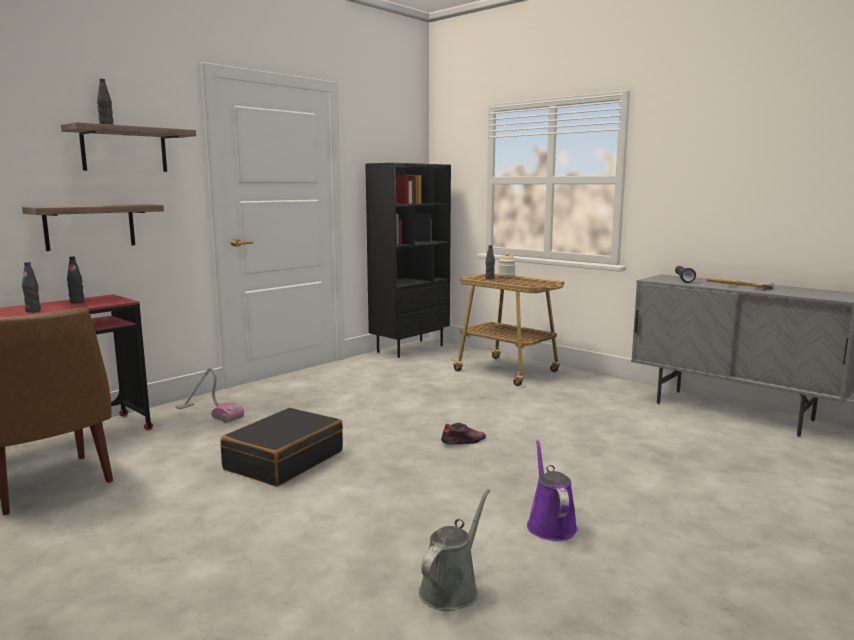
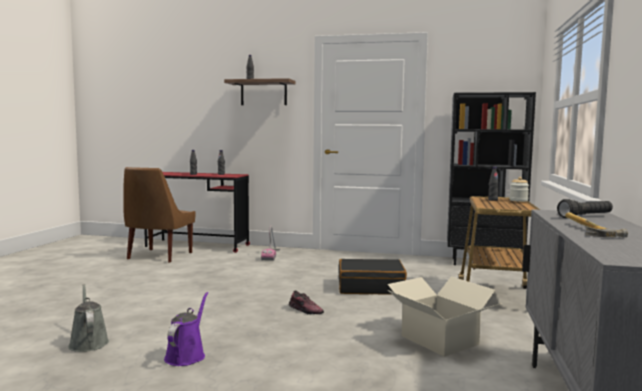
camera: 60 degrees right, 5 degrees down
shelf [22,204,164,251] -> none
black suitcase [220,408,343,487] -> black suitcase moved to [339,259,407,294]
grey watering can [418,489,490,611] -> grey watering can turned 120 degrees counterclockwise [68,284,109,352]
purple watering can [527,440,578,541] -> purple watering can turned 45 degrees counterclockwise [164,292,208,366]
none -> cardboard box [387,277,502,357]

